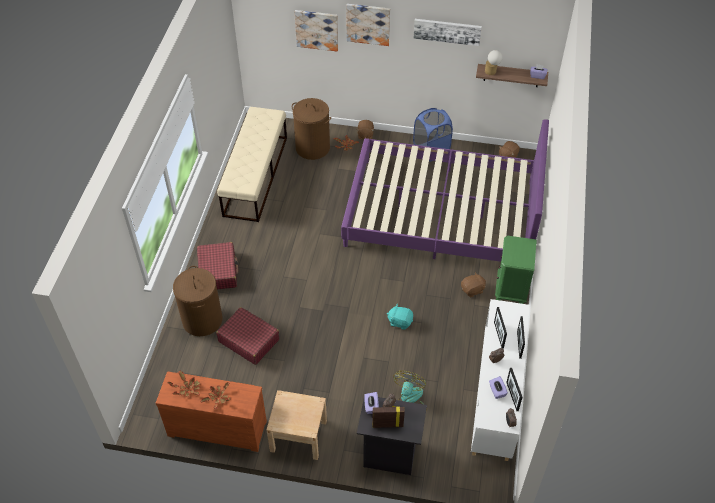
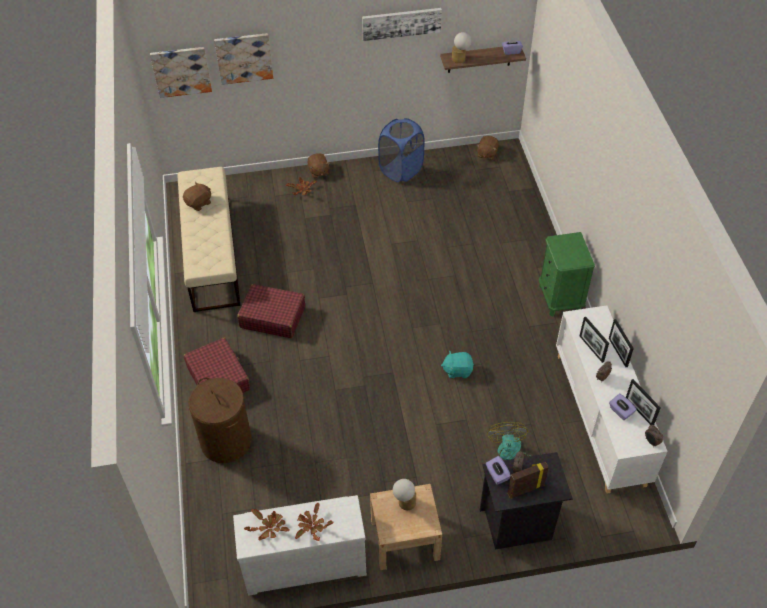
camera: 20 degrees left, 0 degrees up
brown dresser [156,372,267,452] -> white dresser [233,495,366,596]
red suitcase [216,307,279,365] -> red suitcase moved to [237,284,305,338]
brown laundry basket [292,98,331,160] -> none
purple bed [341,119,549,262] -> none
picture [346,4,390,46] -> picture moved to [150,47,212,98]
brown plush toy [461,272,486,297] -> brown plush toy moved to [183,182,211,211]
none -> table lamp [393,479,416,510]

